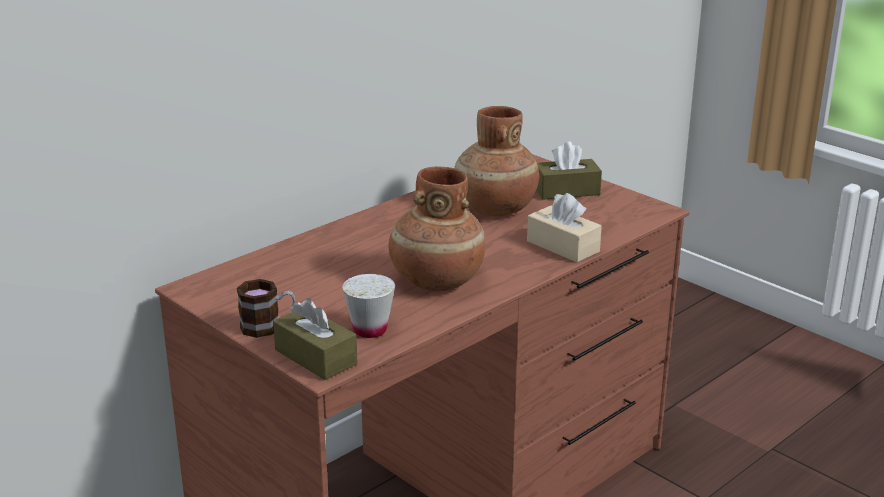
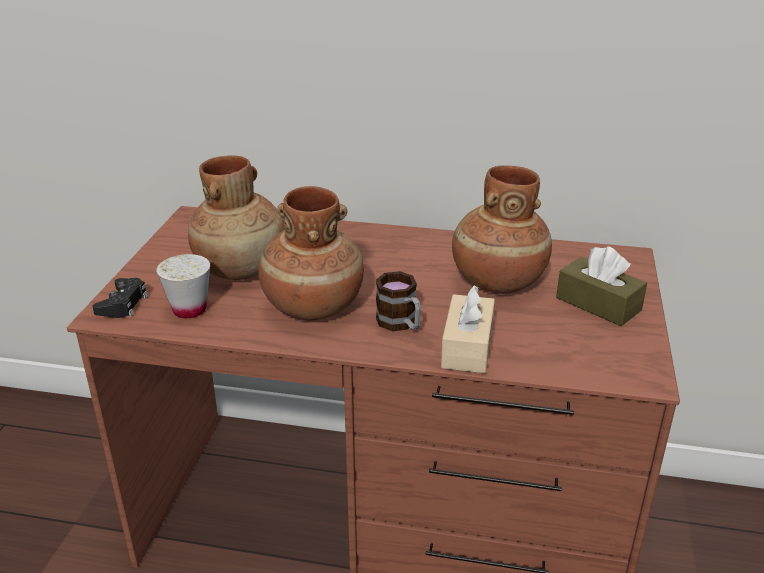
camera: 55 degrees right, 5 degrees up
mug [237,279,296,338] -> mug moved to [376,271,421,331]
brown tissue box [273,298,357,380] -> black game controller [92,278,148,318]
none -> brown vase [188,155,285,280]

